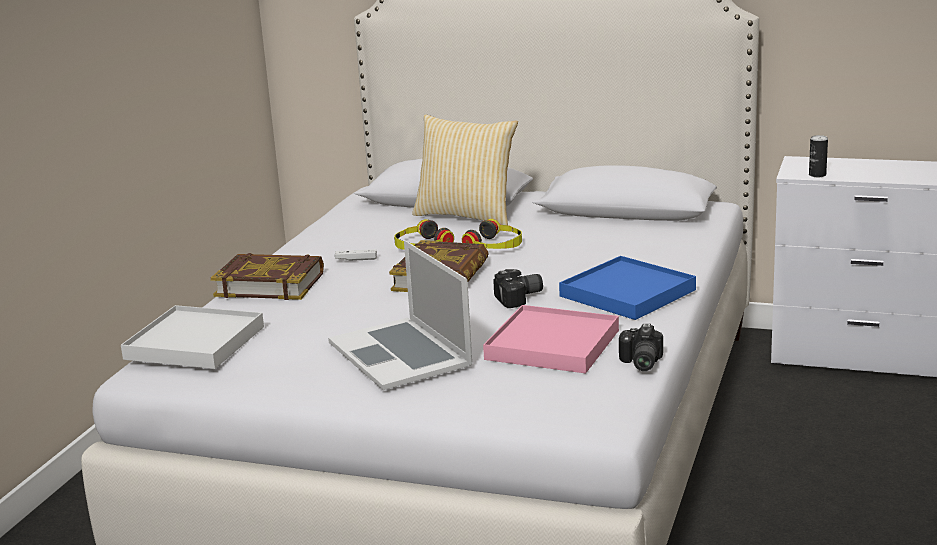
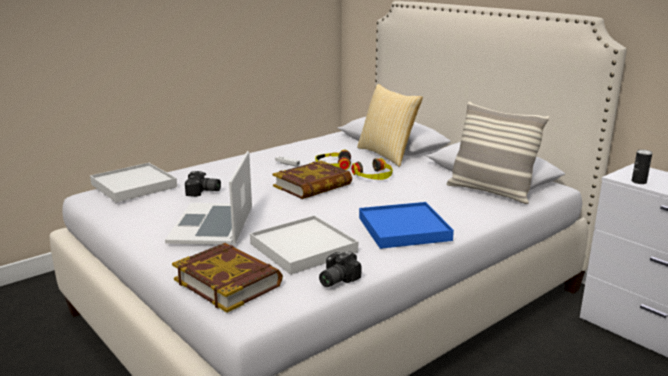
camera: 30 degrees right, 0 degrees up
book [211,253,324,300] -> book moved to [172,243,283,312]
pink tray [483,305,619,373] -> white tray [250,215,358,275]
camera [493,269,543,308] -> camera moved to [185,171,221,197]
none -> pillow [447,101,550,204]

